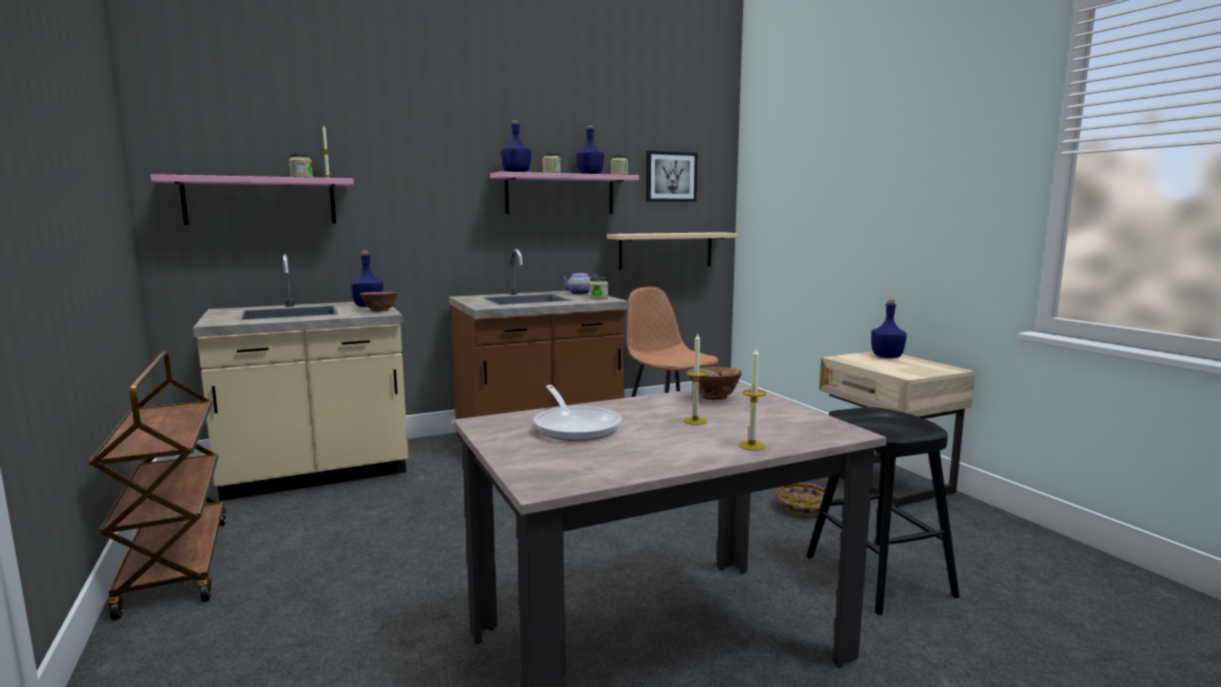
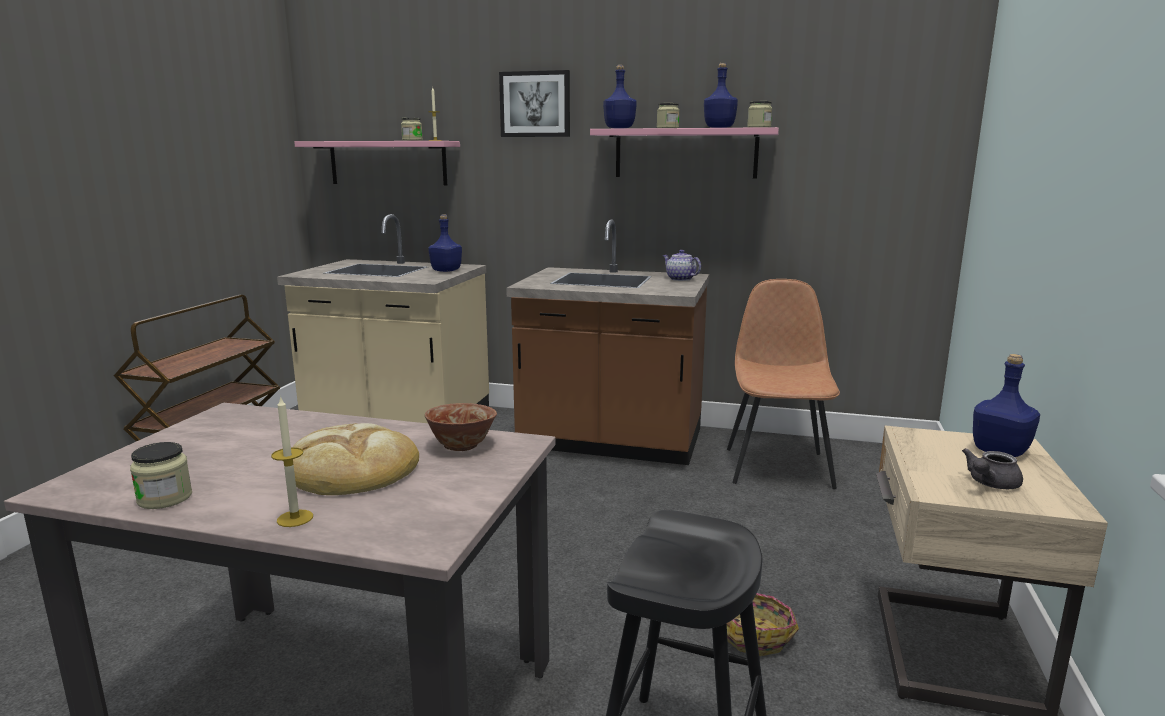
camera: 40 degrees right, 5 degrees up
bowl [360,292,399,312] -> none
frying pan [534,385,622,441] -> none
jar [589,277,608,299] -> jar moved to [130,442,192,509]
beige shelf [607,232,739,270] -> none
picture [646,151,698,202] -> picture moved to [499,70,570,137]
candle [684,334,707,425] -> bread [292,423,419,495]
none -> grey teapot [962,448,1023,489]

